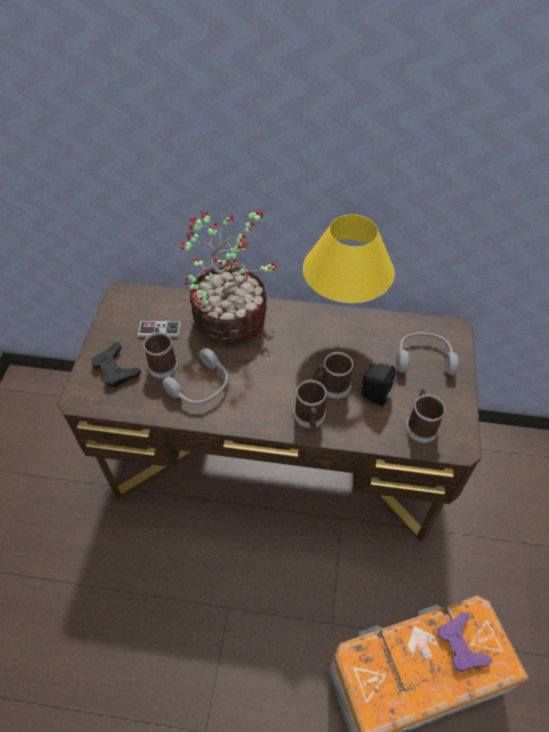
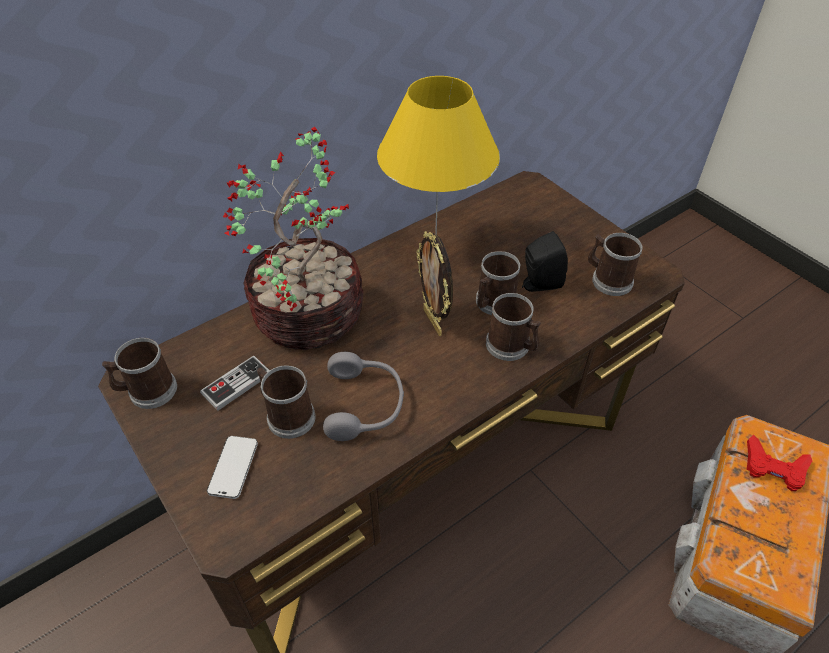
camera: 45 degrees left, 5 degrees down
black game controller [91,342,141,388] -> phone [207,436,258,499]
grey headphones [396,332,459,375] -> none
purple game controller [438,612,493,672] -> red game controller [747,435,812,491]
none -> mug [102,338,177,409]
none -> picture frame [416,231,453,336]

